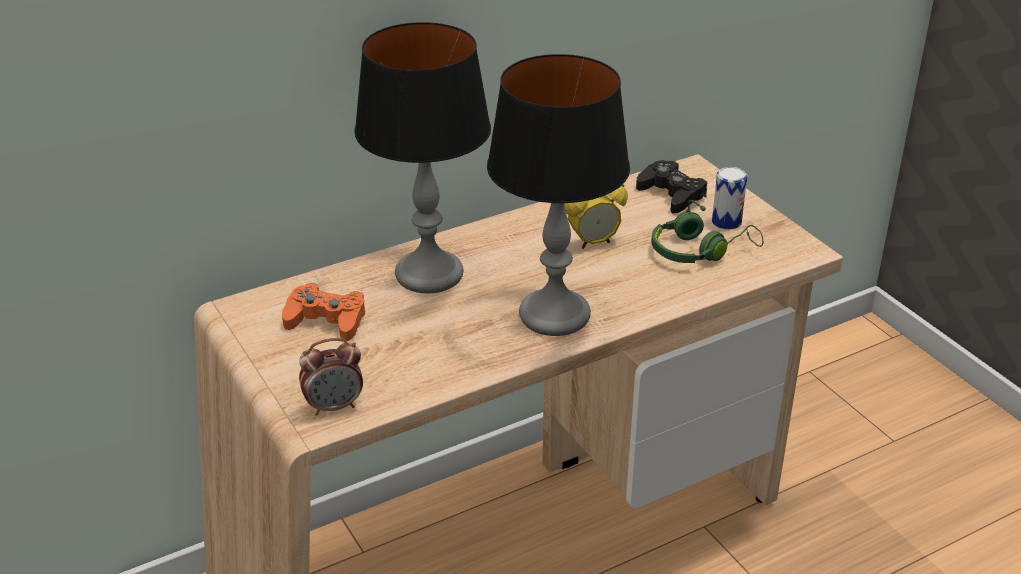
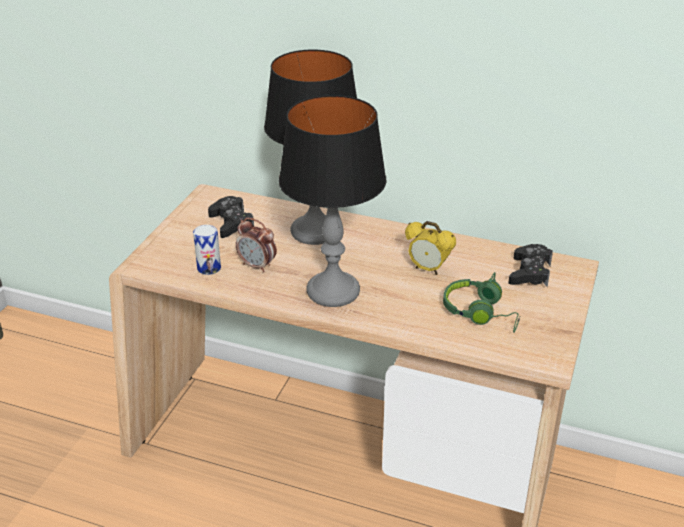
camera: 50 degrees right, 0 degrees up
orange game controller [282,283,365,341] -> black game controller [208,196,254,238]
alarm clock [299,338,363,416] -> alarm clock moved to [236,218,277,272]
can [712,167,747,230] -> can moved to [193,225,221,275]

